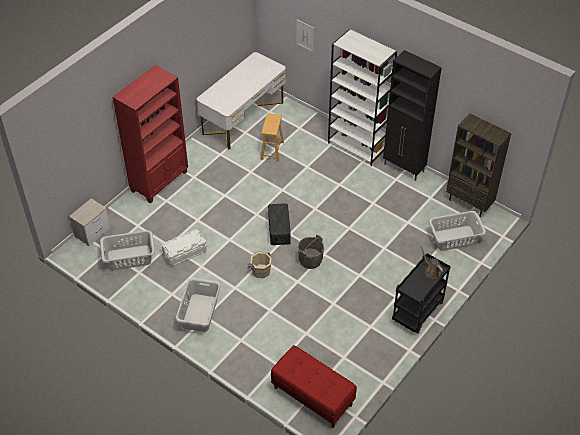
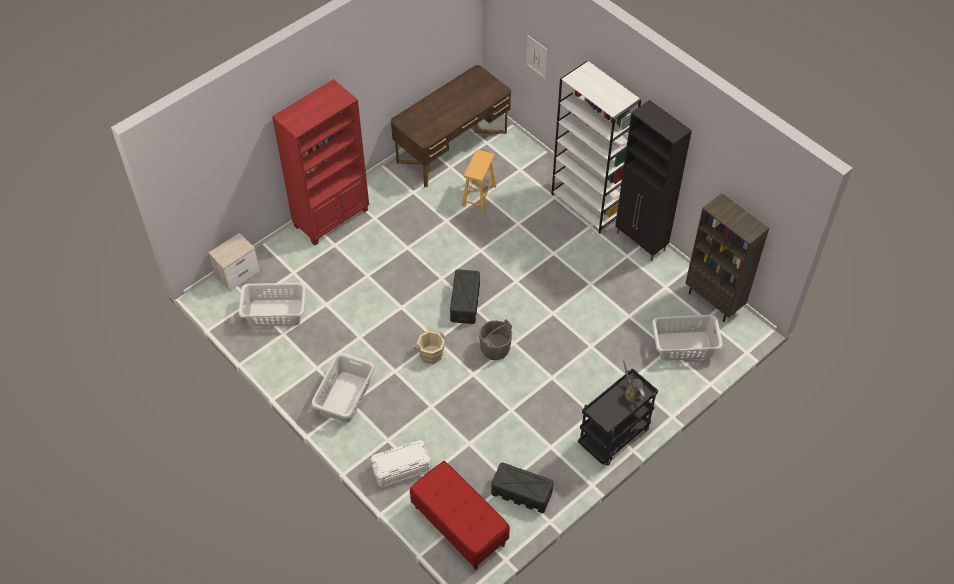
camera: 10 degrees right, 5 degrees up
white storage box [162,229,207,266] -> white storage box moved to [371,440,431,487]
white desk [197,52,286,150] -> brown desk [391,65,511,187]
none -> black storage box [491,462,553,513]

